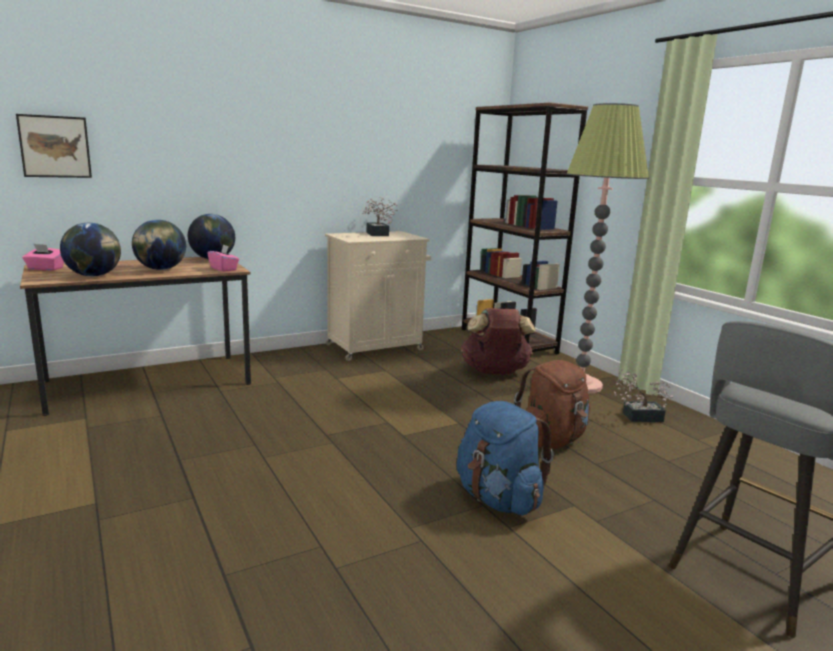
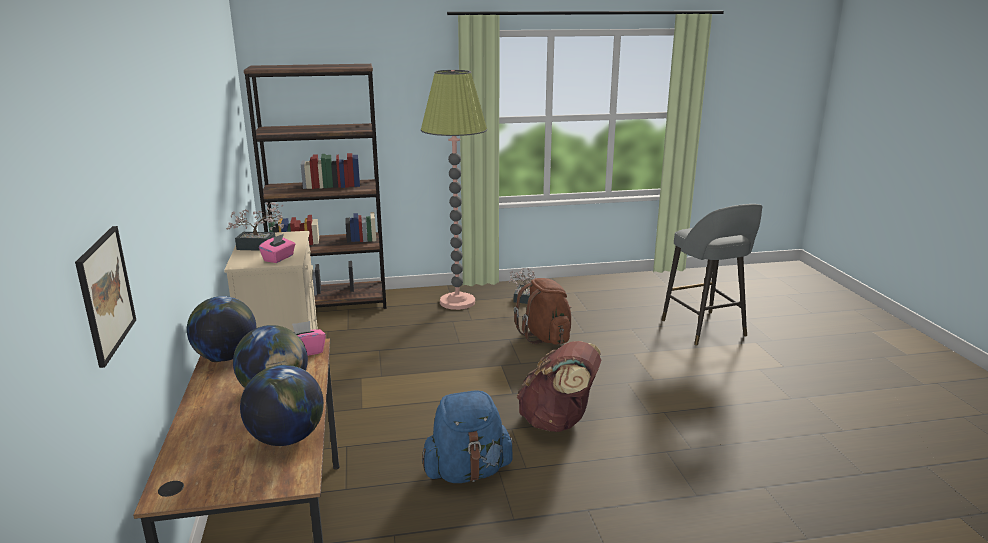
camera: 70 degrees left, 5 degrees up
pink tissue box [22,244,64,271] -> pink tissue box moved to [259,234,295,263]
blue backpack [457,401,554,515] -> blue backpack moved to [422,390,514,483]
brown backpack [461,308,536,374] -> brown backpack moved to [517,341,601,432]

